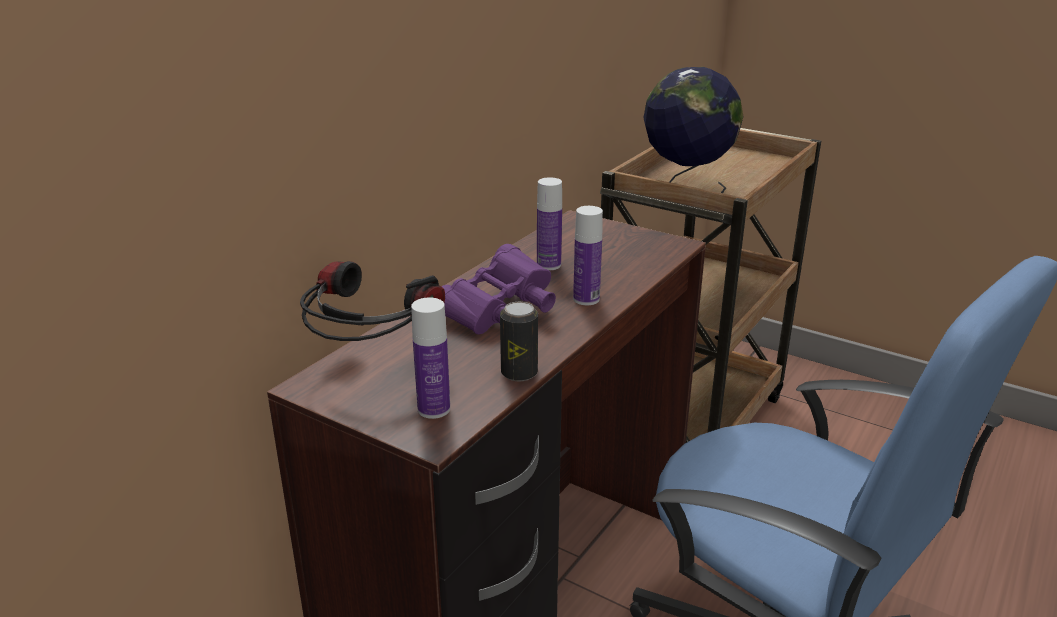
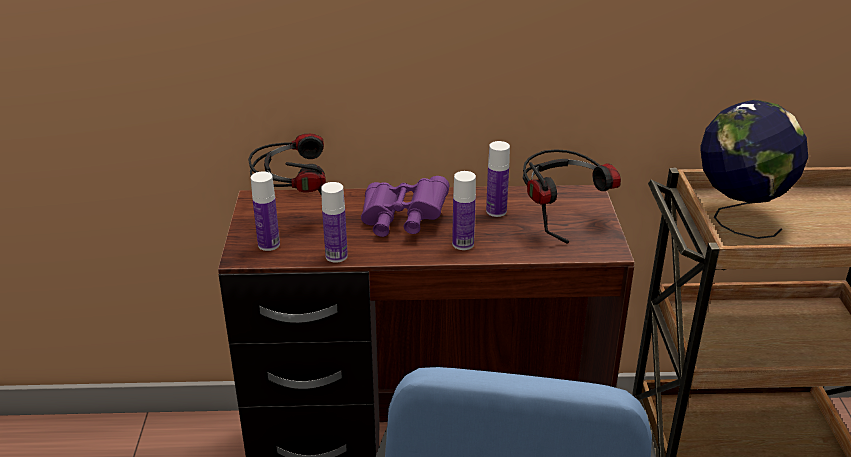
camera: 55 degrees right, 5 degrees up
can [500,302,538,381] -> bottle [321,182,348,263]
none -> headphones [523,149,621,243]

